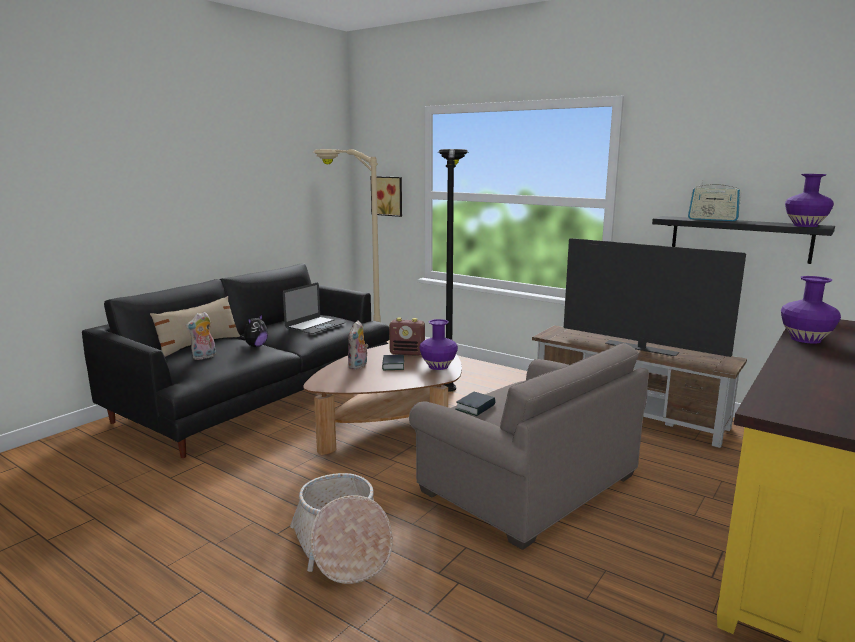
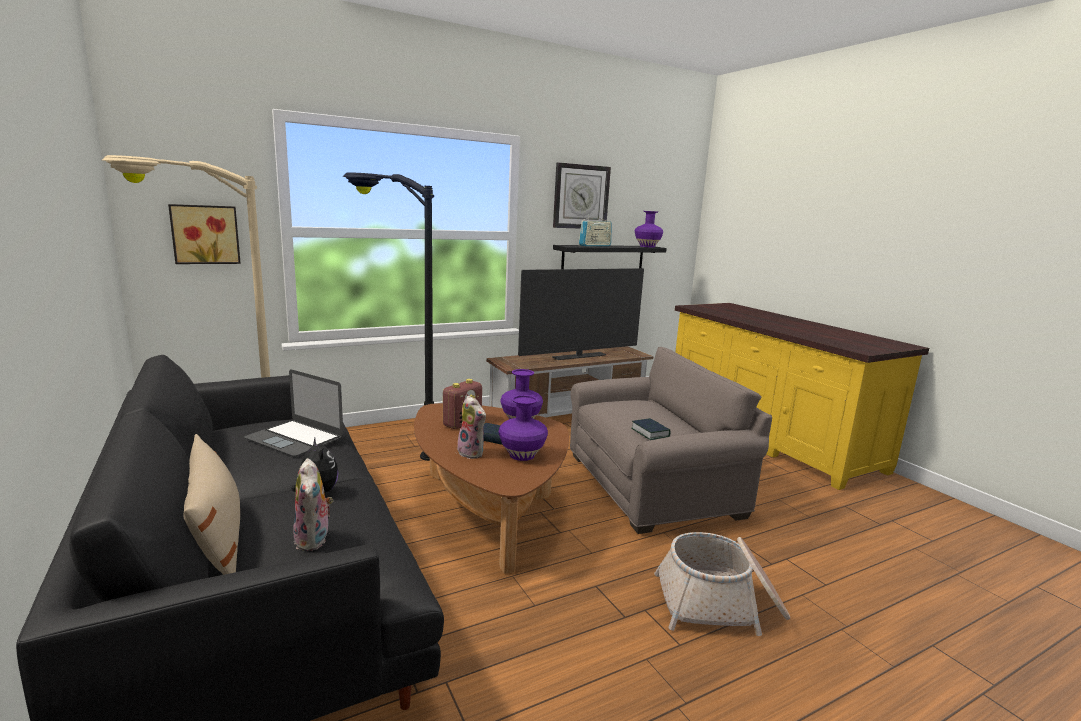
camera: 65 degrees left, 0 degrees up
laptop [283,283,346,334] -> laptop turned 150 degrees clockwise [245,369,343,456]
purple vase [781,276,841,344] -> purple vase moved to [499,395,548,461]
none -> wall clock [553,162,611,229]

